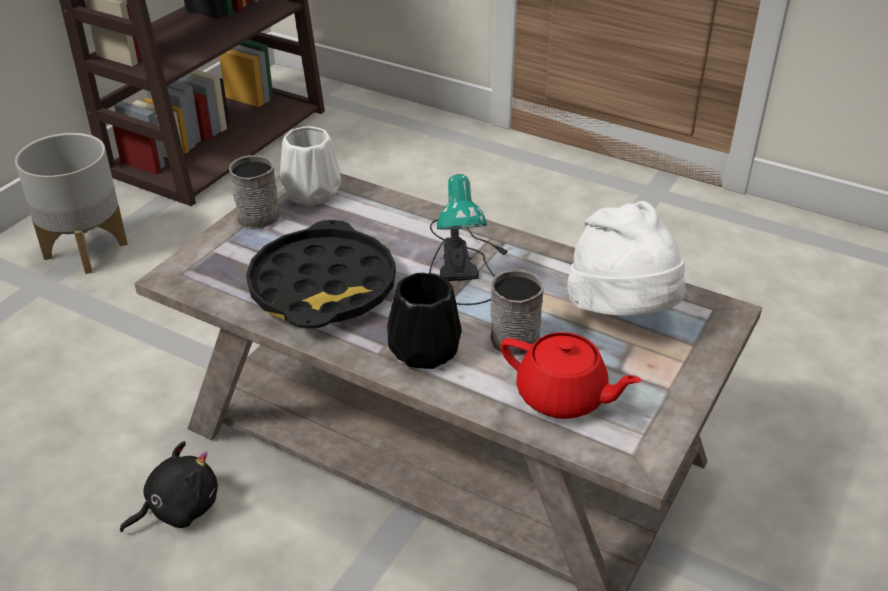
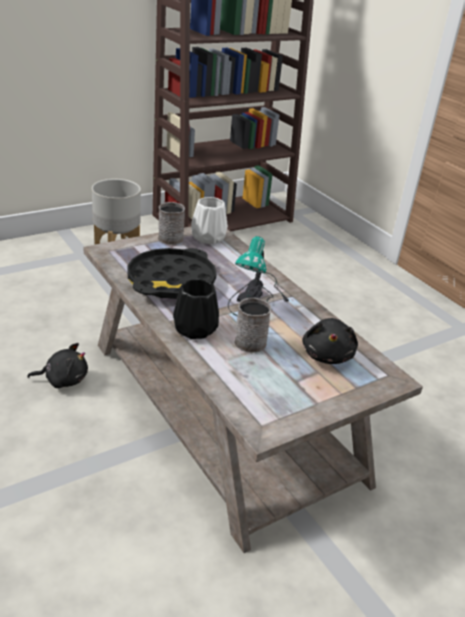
camera: 25 degrees right, 5 degrees down
red teapot [500,332,642,419] -> none
white hat [567,201,686,316] -> black plush toy [302,318,358,364]

